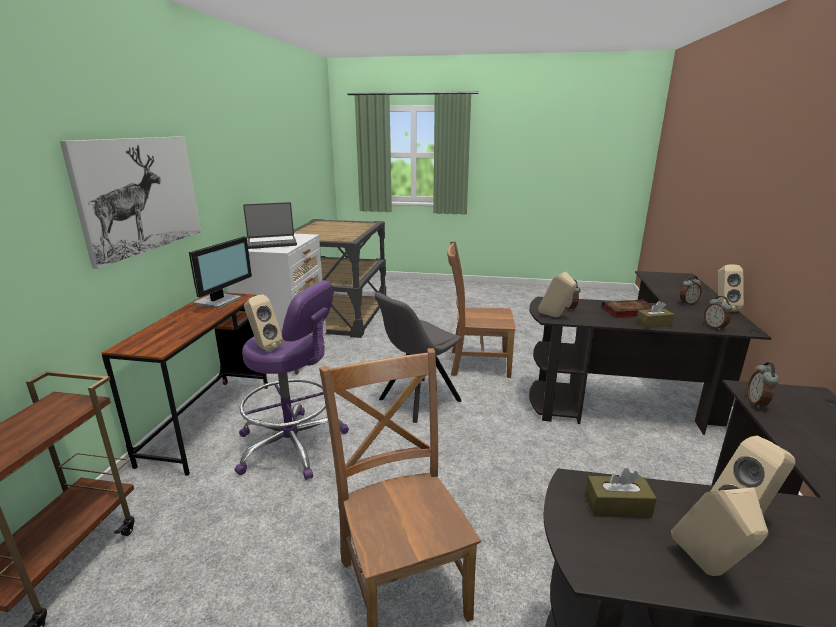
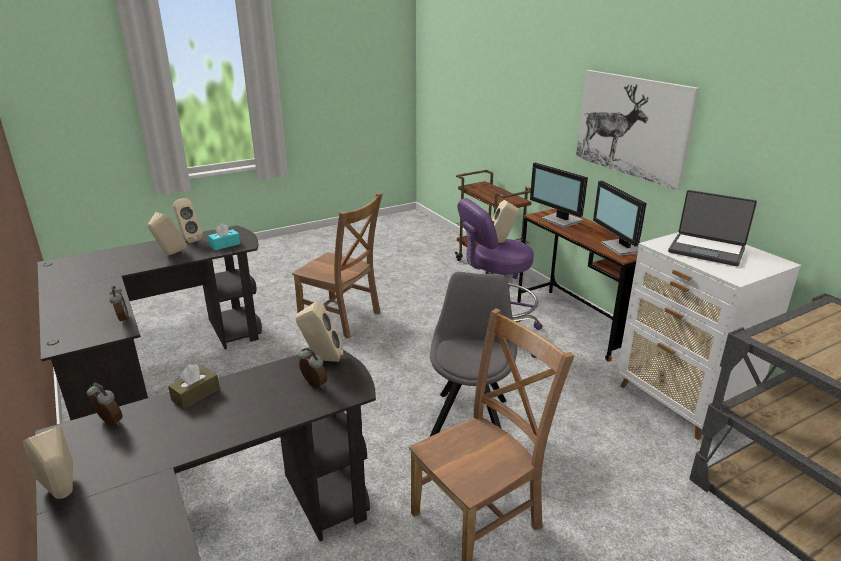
camera: 140 degrees right, 5 degrees up
laptop [243,202,297,249] -> laptop turned 90 degrees counterclockwise [668,190,757,266]
brown tissue box [585,468,657,518] -> turquoise tissue box [208,223,240,250]
book [602,300,652,318] -> none
alarm clock [680,275,702,305] -> none
none -> monitor [530,163,588,228]

